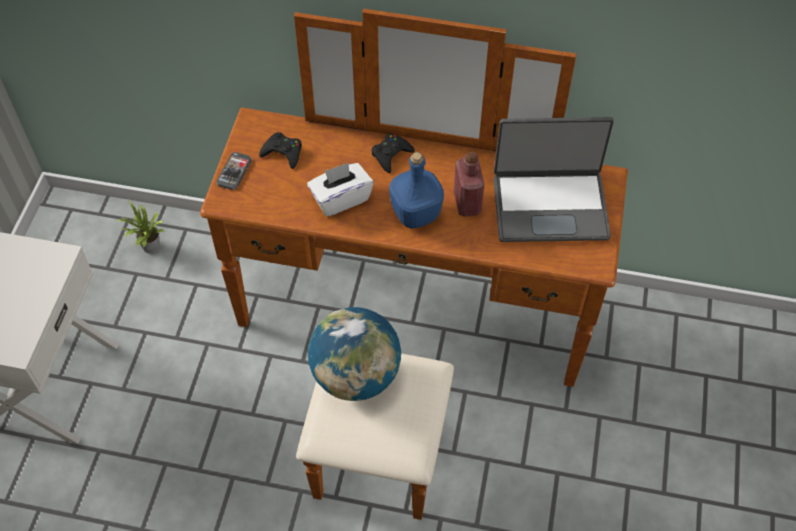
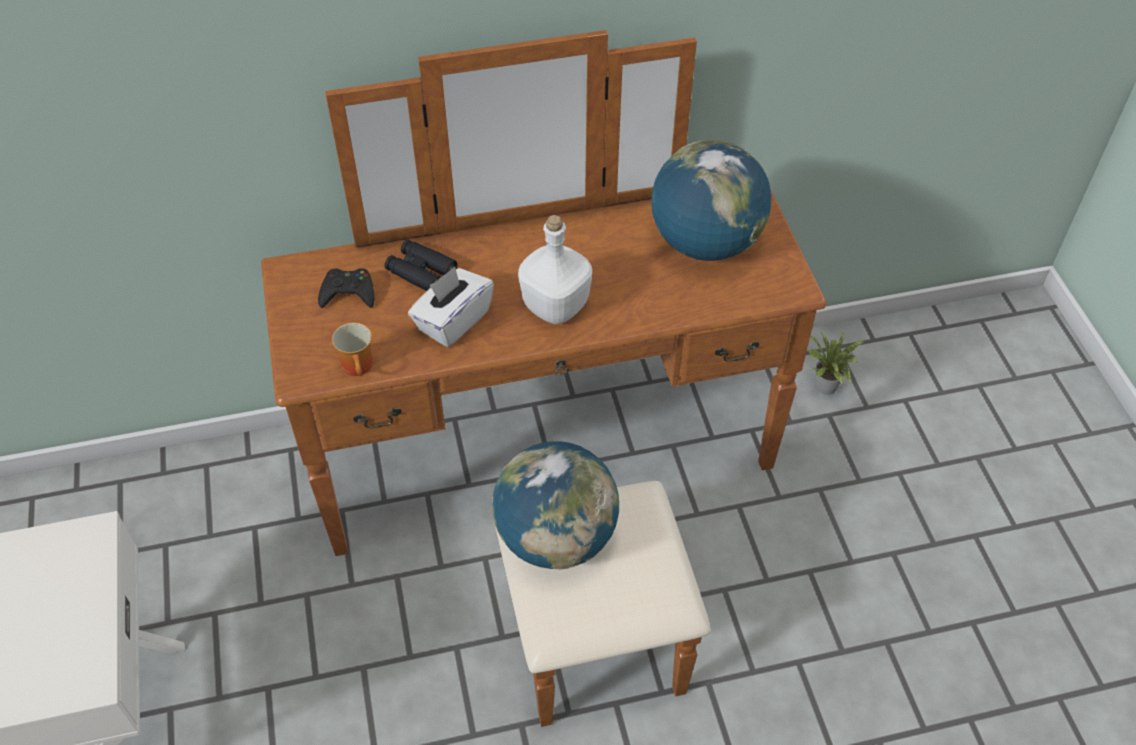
camera: 25 degrees left, 5 degrees down
potted plant [115,200,164,253] -> potted plant moved to [809,332,864,395]
phone [216,152,252,190] -> none
black game controller [371,134,415,173] -> none
blue bottle [389,152,444,229] -> white bottle [518,215,592,324]
red bottle [454,152,485,217] -> none
laptop [494,117,614,242] -> globe [651,140,771,261]
none -> mug [332,322,373,376]
none -> black binoculars [385,239,457,291]

